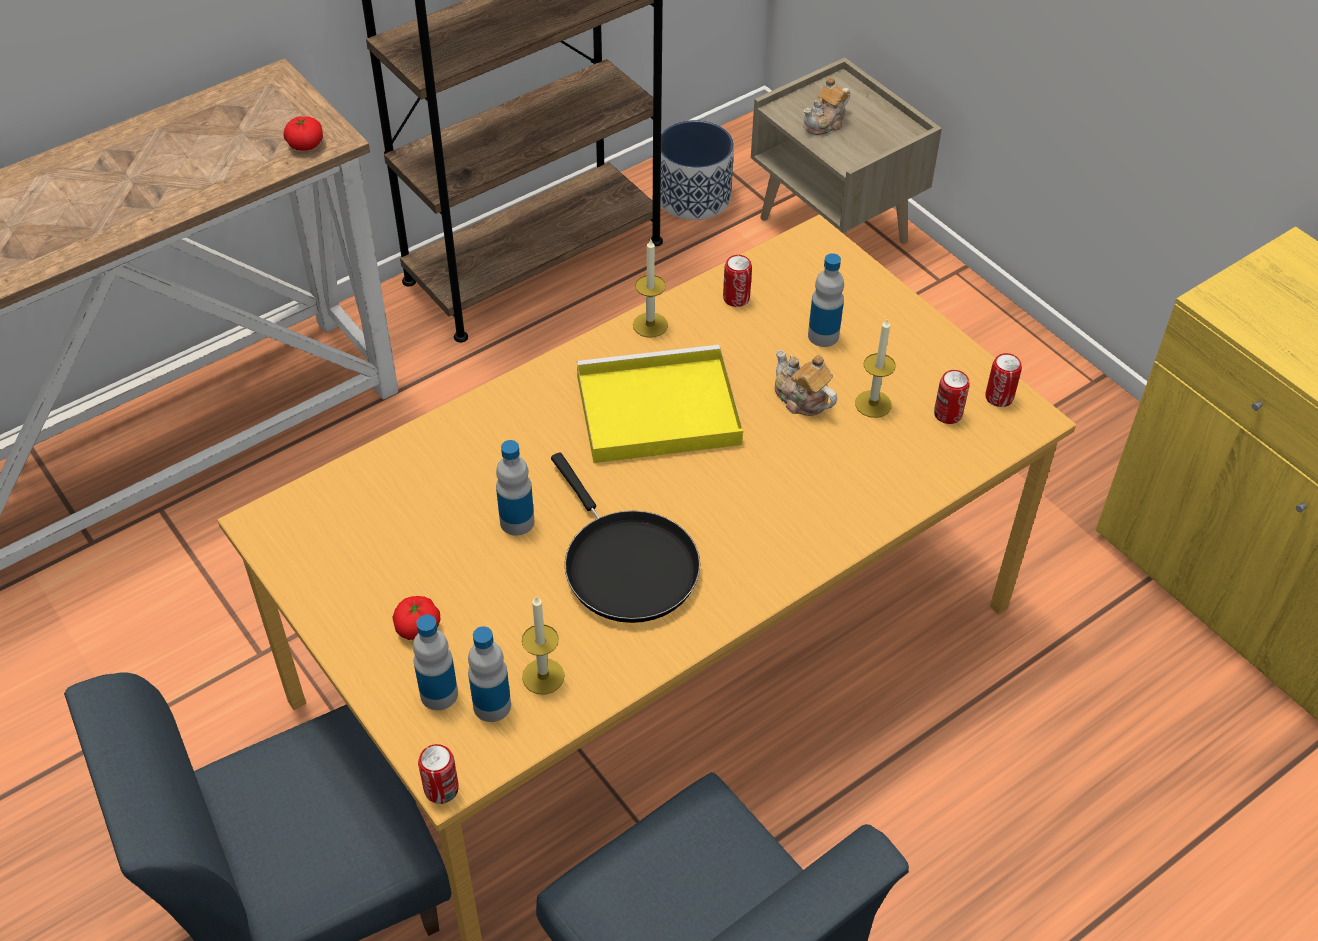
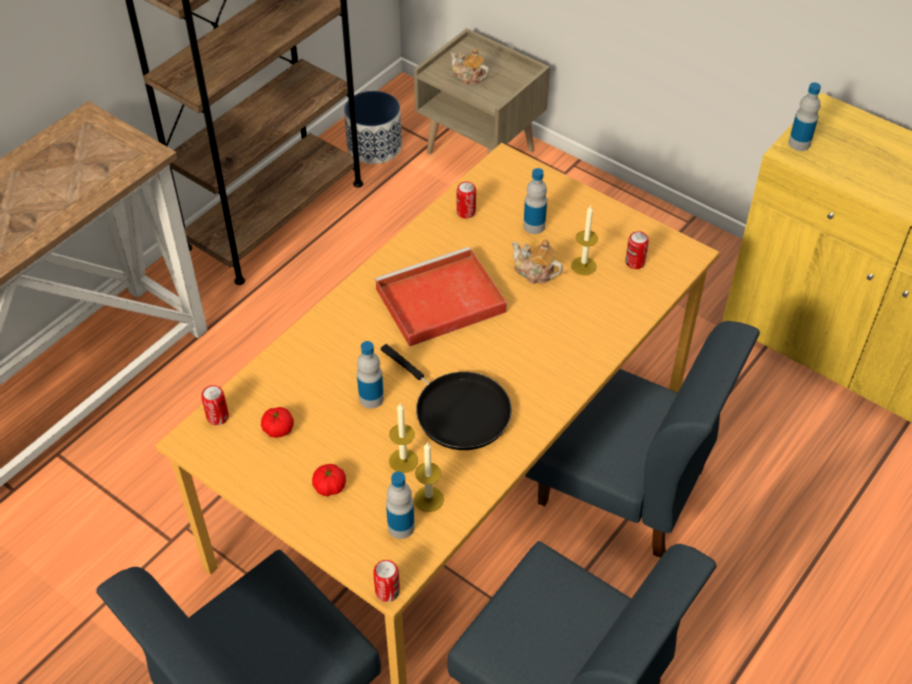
camera: 15 degrees left, 0 degrees up
tomato [284,116,323,151] -> tomato moved to [261,407,294,438]
bottle [413,615,458,710] -> bottle moved to [788,83,821,151]
yellow tray [577,345,743,463] -> red tray [375,247,507,347]
candle [633,239,668,338] -> candle moved to [389,403,418,473]
teapot [803,77,850,135] -> teapot turned 90 degrees clockwise [450,48,489,85]
can [986,353,1022,407] -> can moved to [201,385,229,425]
none -> blue chair [525,321,760,558]

